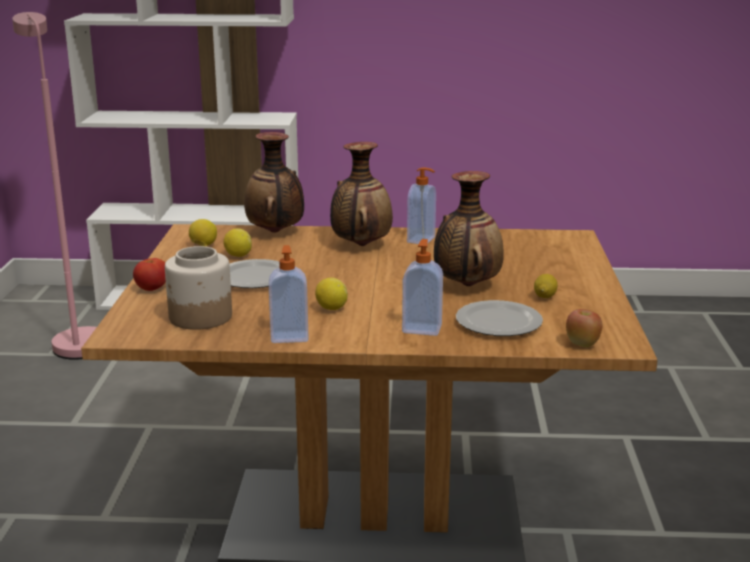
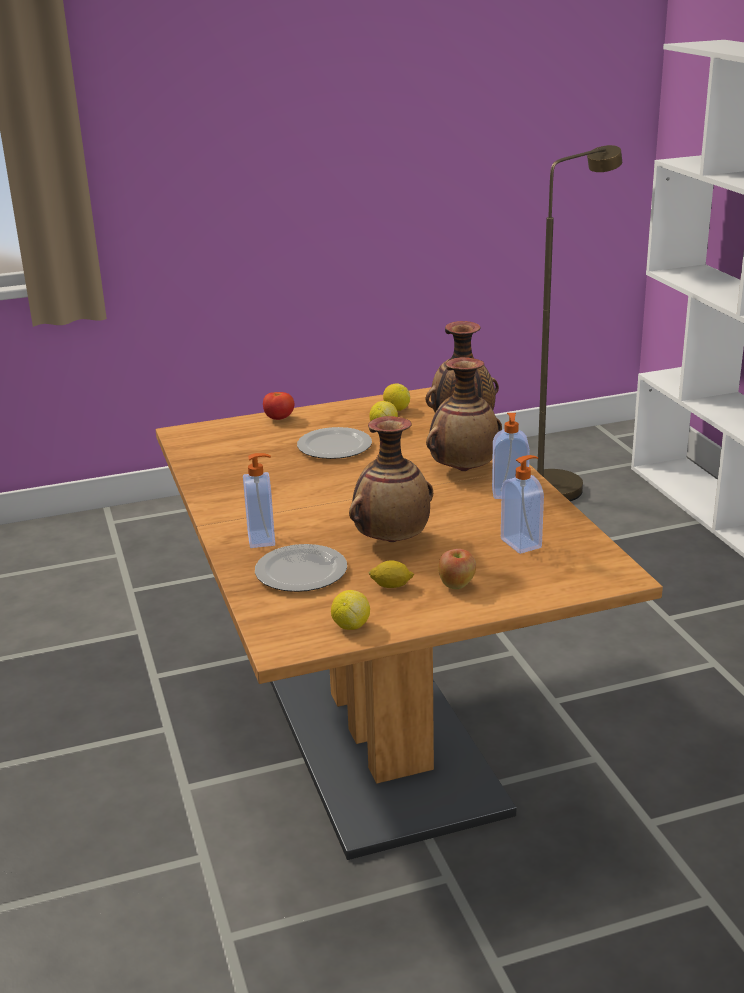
camera: 70 degrees right, 5 degrees up
pink floor lamp [12,12,97,360] -> brown floor lamp [537,145,622,501]
jar [165,246,232,330] -> none
soap dispenser [269,245,309,343] -> soap dispenser moved to [501,455,544,554]
lemon [315,278,348,310] -> lemon moved to [331,590,370,630]
apple [566,309,602,347] -> apple moved to [438,549,476,589]

